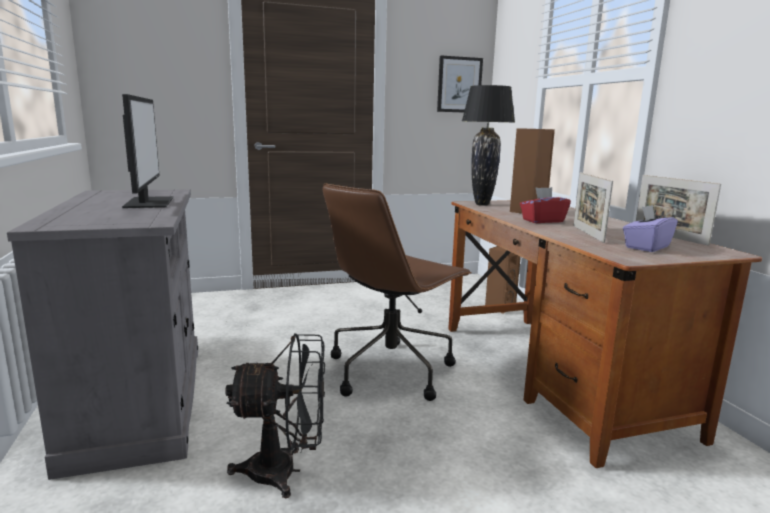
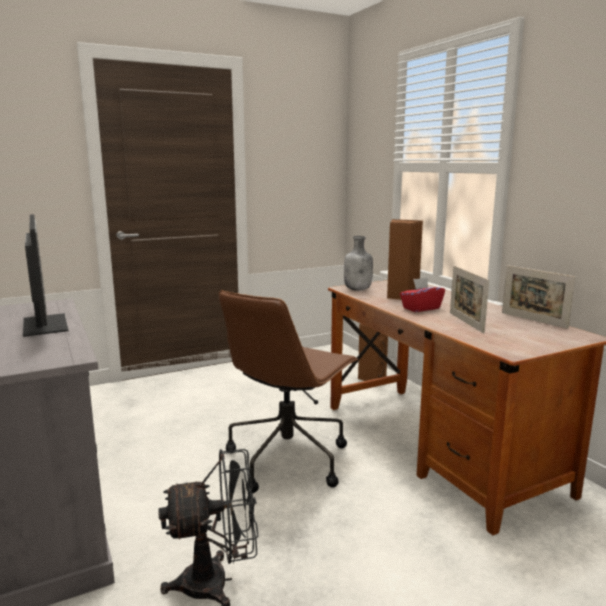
camera: 10 degrees left, 0 degrees up
picture [437,55,483,112] -> none
black table lamp [462,85,515,206] -> grey bottle [344,236,373,291]
purple tissue box [623,205,678,252] -> none

